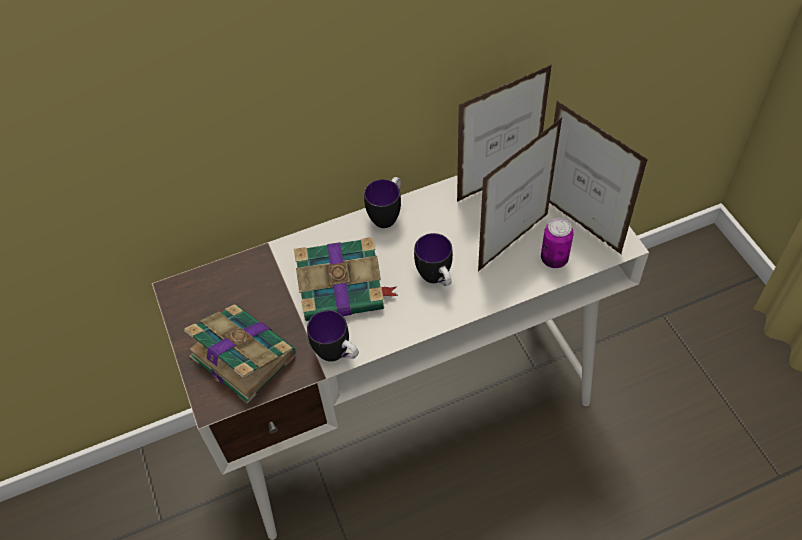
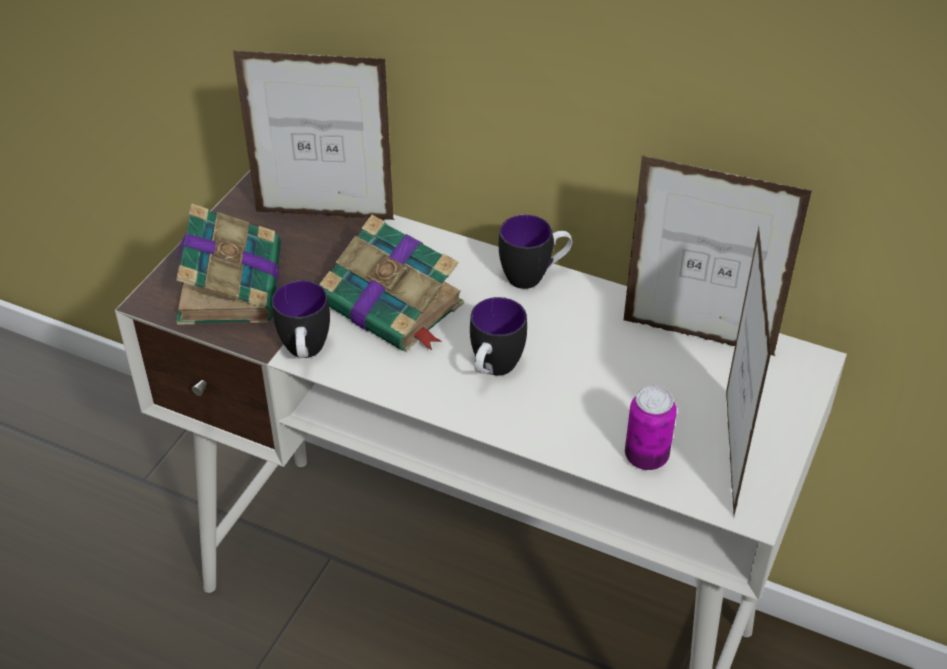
camera: 45 degrees right, 10 degrees down
picture frame [478,118,562,271] -> picture frame moved to [233,50,395,220]

